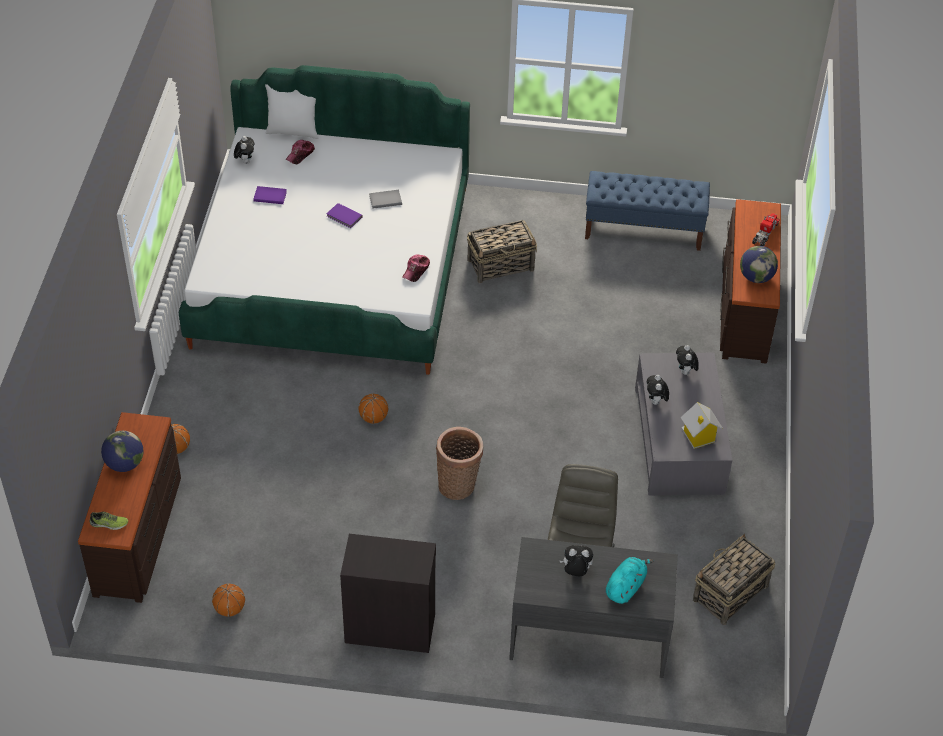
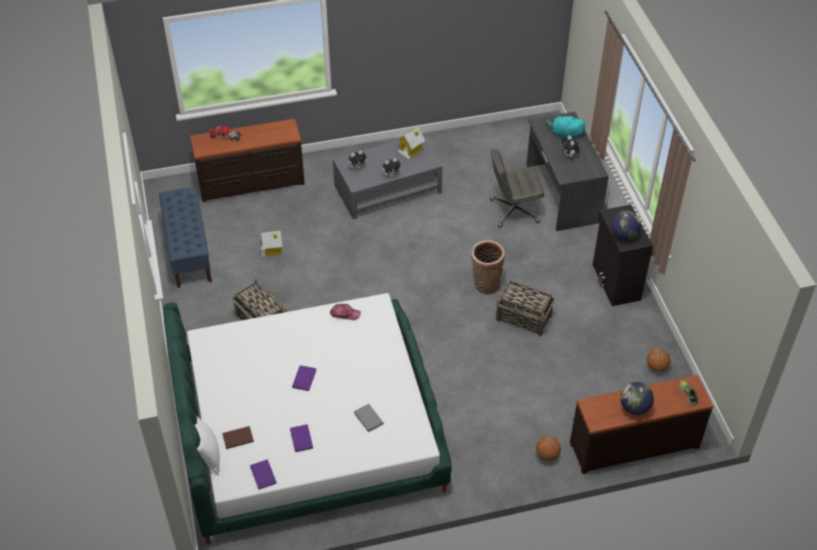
camera: 110 degrees left, 0 degrees up
plush toy [234,136,254,164] -> purple book [250,460,277,489]
cap [286,140,315,164] -> brown book [222,426,254,449]
basketball [358,394,388,424] -> none
grey book [369,190,402,209] -> grey book moved to [354,404,384,432]
basket [693,534,775,625] -> basket moved to [496,281,555,336]
globe [740,246,778,283] -> globe moved to [611,211,641,240]
none -> toy house [261,230,283,258]

